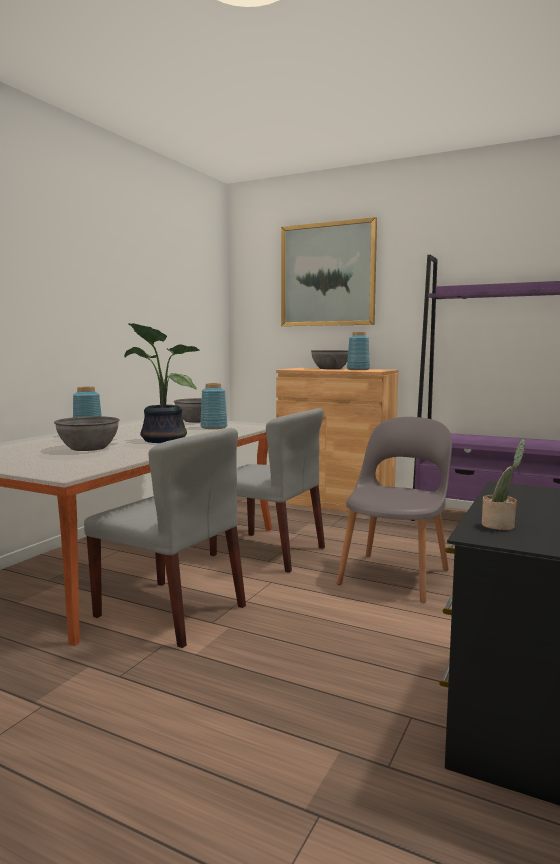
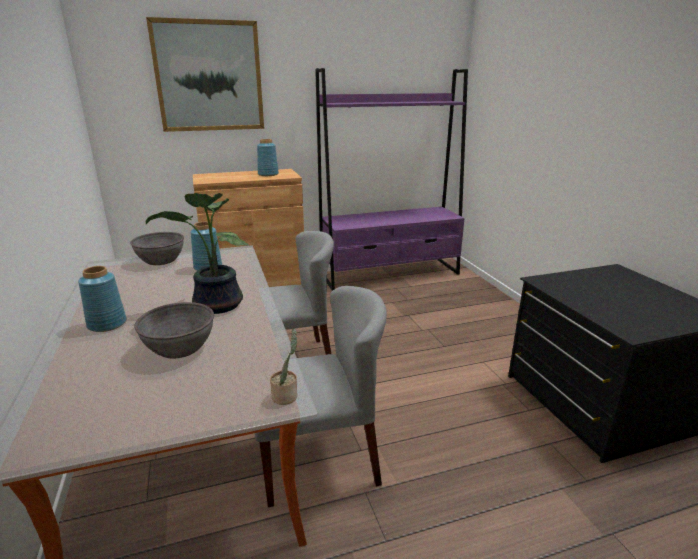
camera: 45 degrees left, 15 degrees up
grey bowl [311,350,348,369] -> none
grey chair [336,417,452,602] -> none
potted plant [482,439,525,530] -> potted plant moved to [270,329,297,405]

